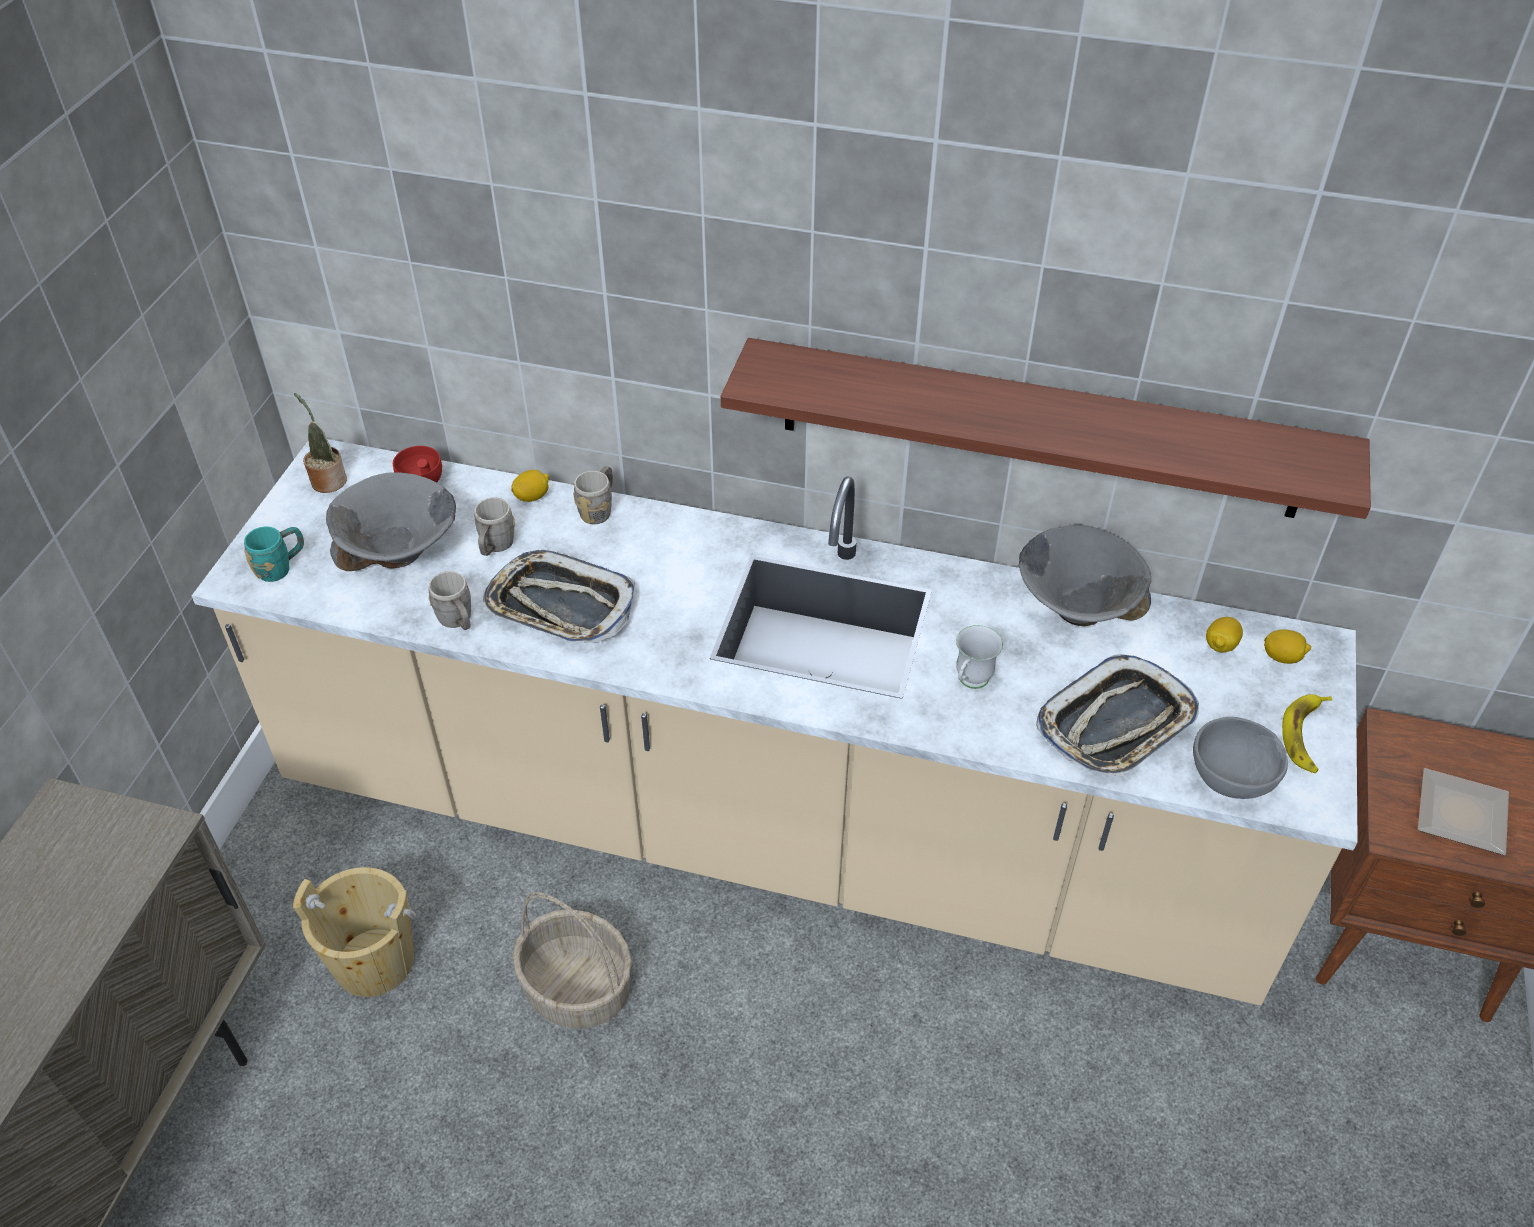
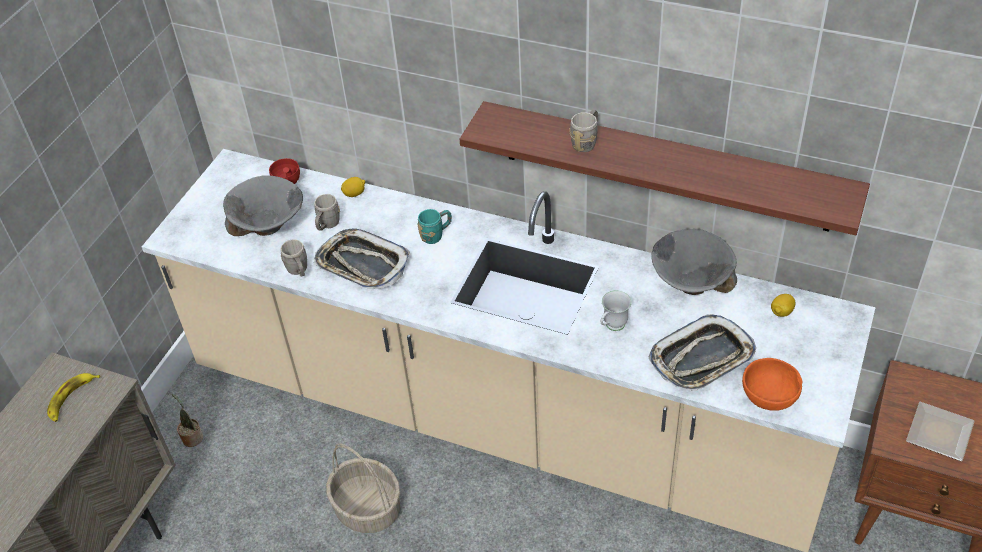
camera: 10 degrees right, 0 degrees up
turquoise mug [244,526,304,582] -> turquoise mug moved to [417,209,452,244]
beige bucket [293,867,416,997] -> none
potted plant [294,393,347,493] -> potted plant moved to [172,394,203,447]
grey mug [573,466,613,524] -> grey mug moved to [569,110,598,152]
grey bowl [1193,717,1288,799] -> orange bowl [742,358,802,411]
lemon [1264,629,1311,664] -> none
banana [1282,694,1332,773] -> banana moved to [47,373,100,422]

